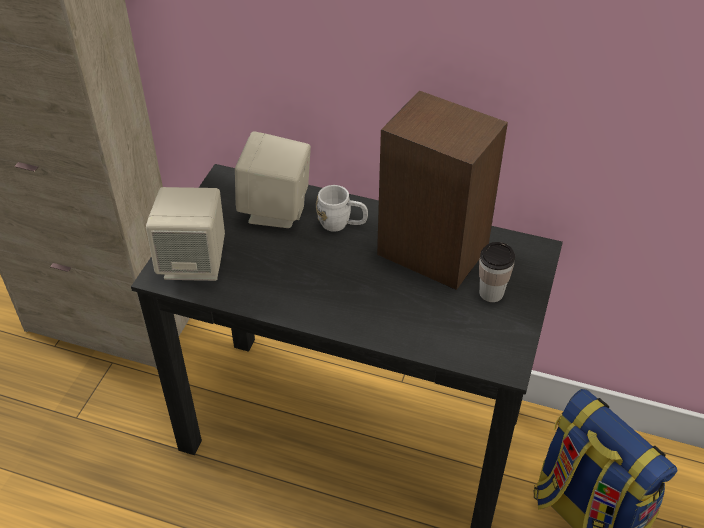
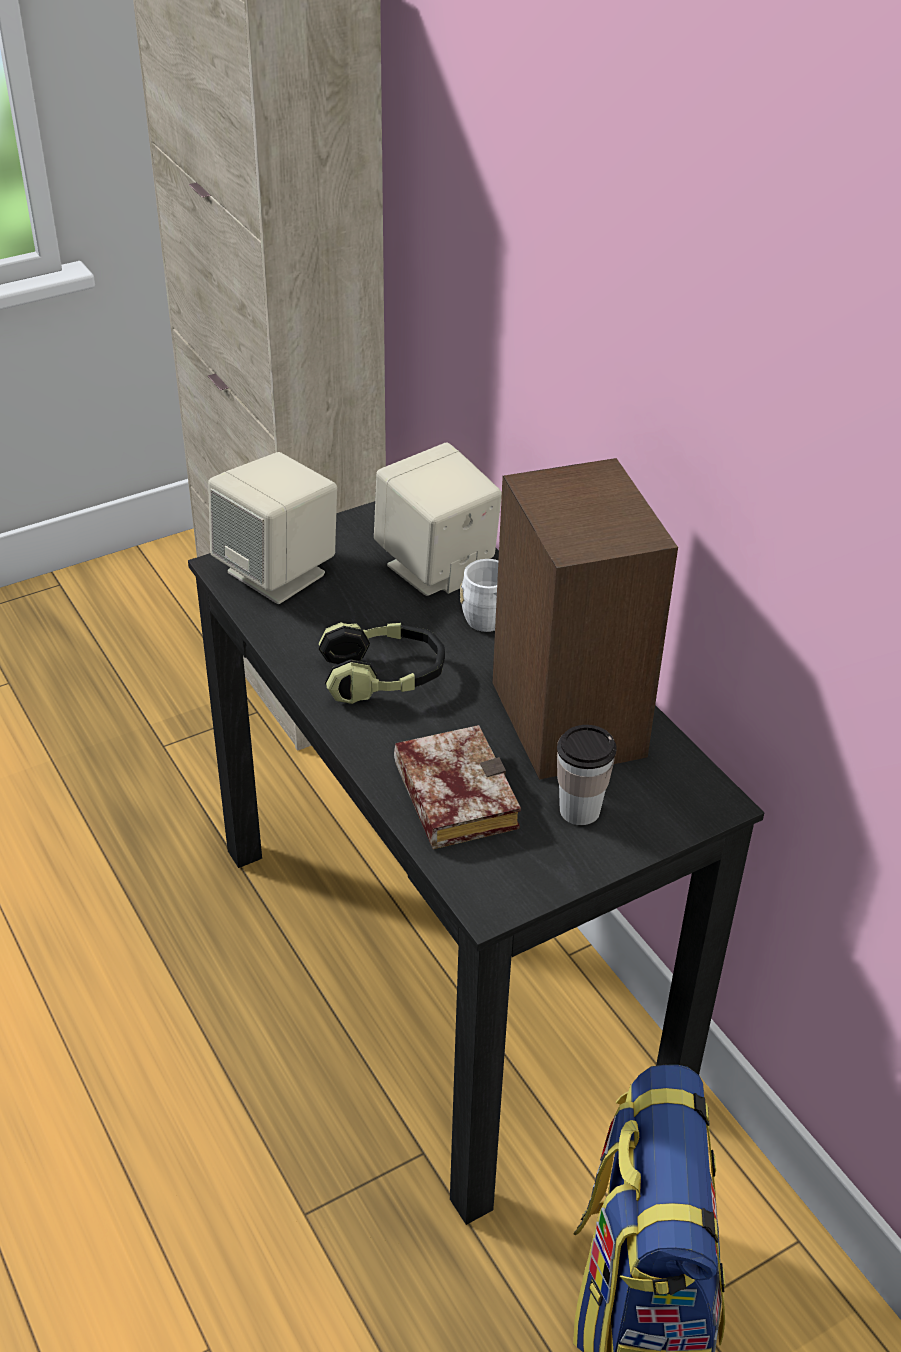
camera: 40 degrees right, 5 degrees down
none -> headphones [318,622,445,704]
none -> book [394,725,521,849]

